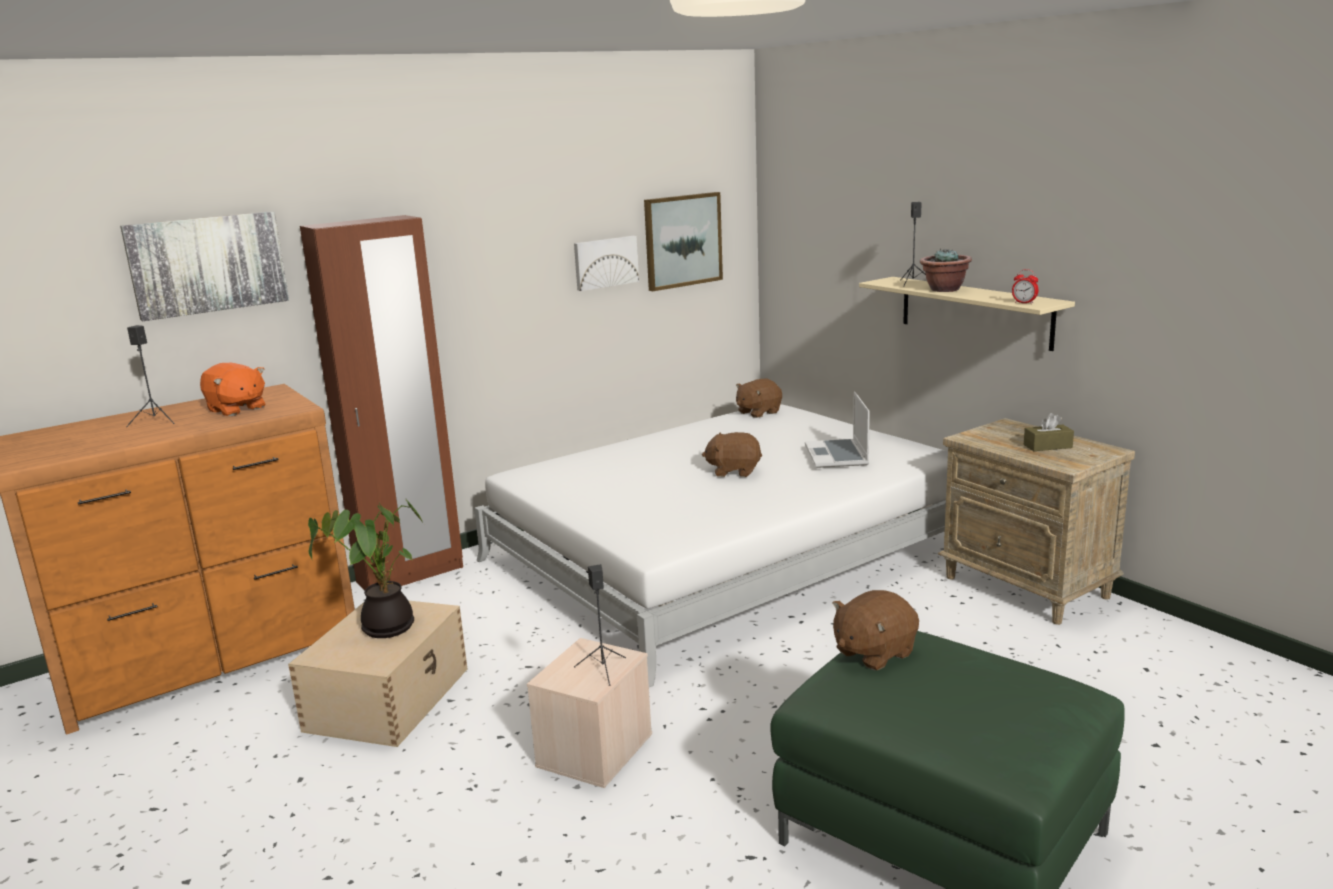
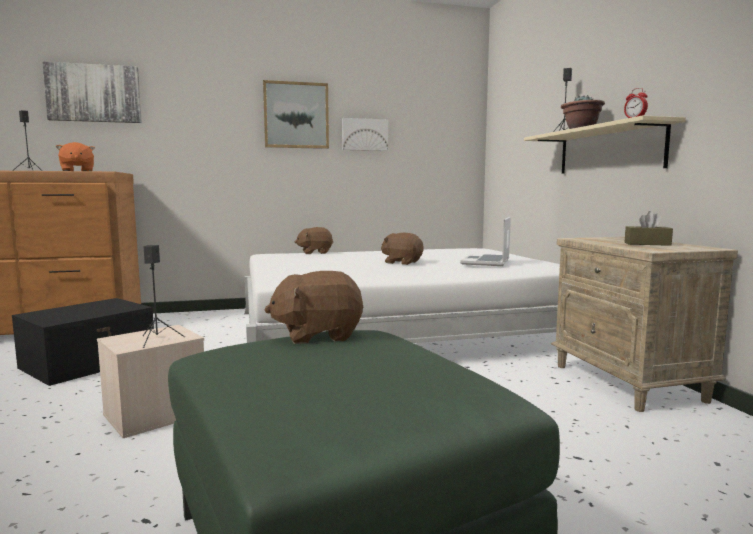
camera: 20 degrees right, 10 degrees down
beige storage box [288,601,468,747] -> black storage box [12,298,154,386]
brown wardrobe [300,215,463,591] -> none
potted plant [308,499,424,638] -> none
picture [644,192,723,291] -> picture moved to [263,80,329,149]
brown plush toy [736,379,782,418] -> brown plush toy moved to [295,227,333,254]

